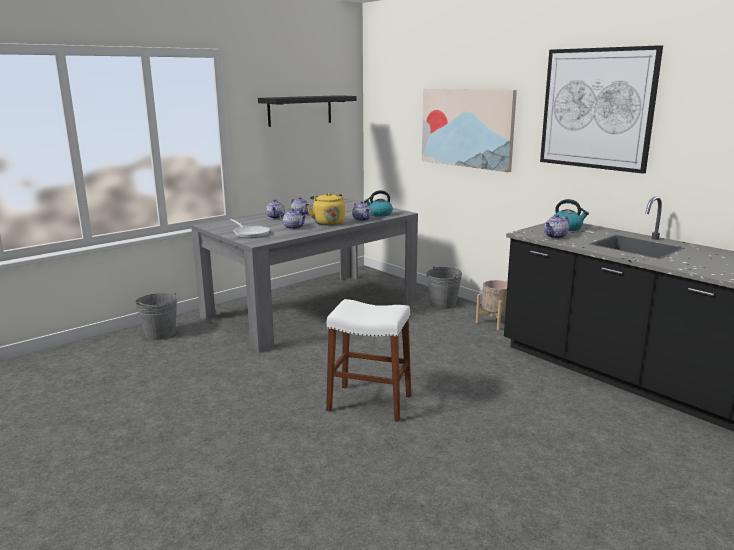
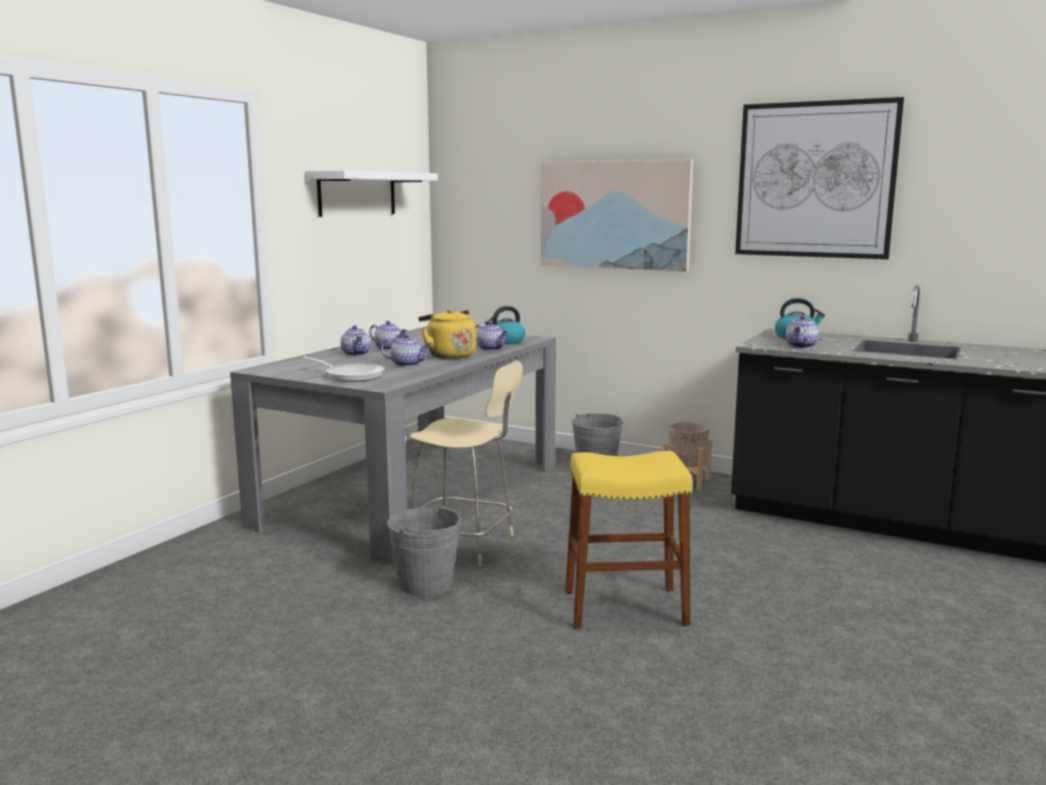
camera: 20 degrees left, 5 degrees down
grey bucket [135,293,177,340] -> grey bucket moved to [387,505,461,596]
black shelf [258,95,357,127] -> white shelf [305,170,438,217]
white stool [326,299,411,422] -> yellow stool [565,451,693,629]
none -> beige chair [410,361,523,566]

